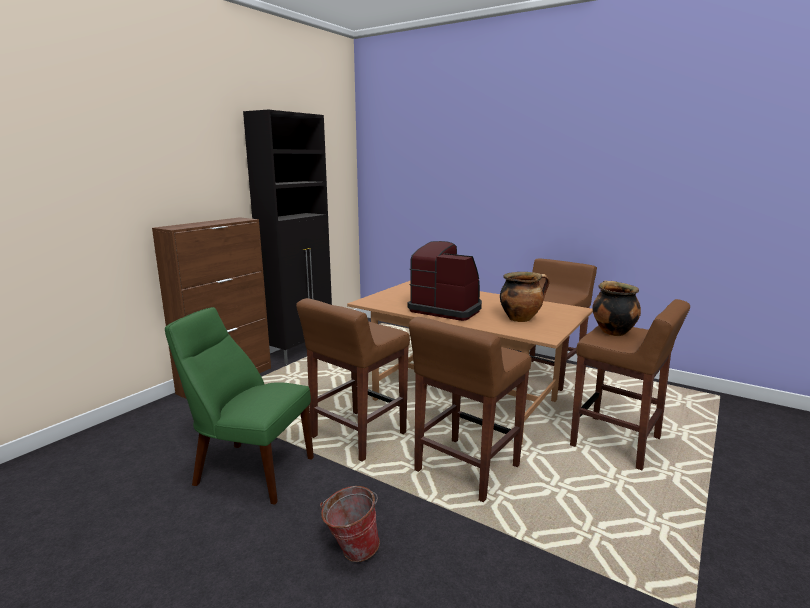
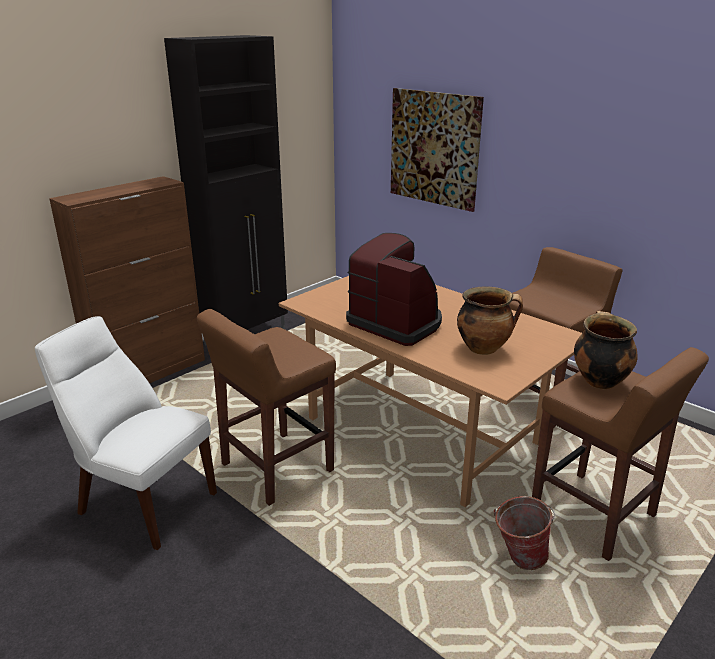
camera: 10 degrees right, 10 degrees up
green chair [165,307,314,504] -> white chair [35,316,217,550]
bucket [320,486,380,562] -> bucket moved to [493,496,555,570]
brown stool [409,317,531,502] -> none
none -> picture [391,88,484,212]

